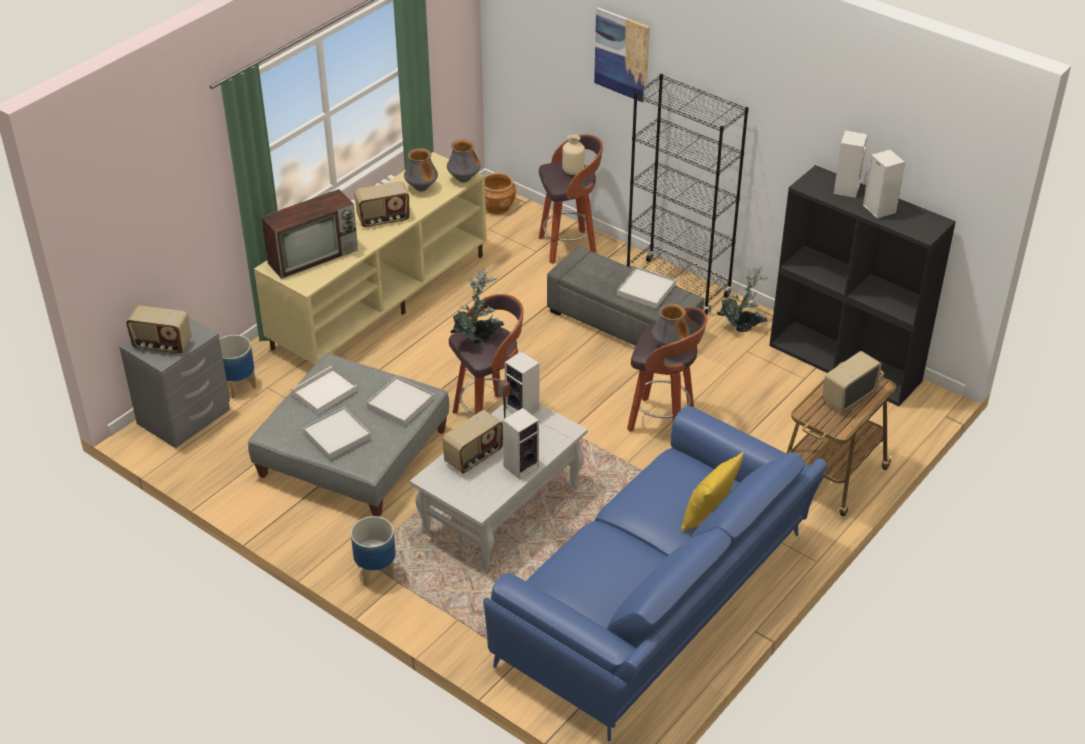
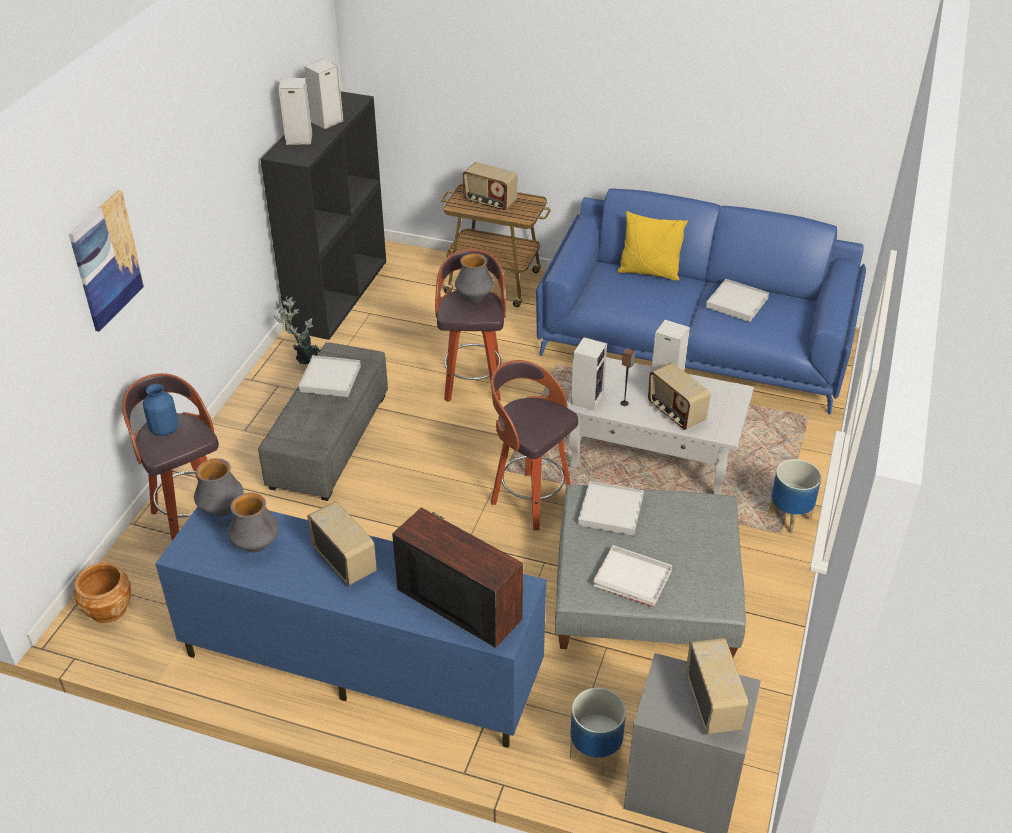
camera: 110 degrees left, 0 degrees up
beige tv stand [254,152,487,365] -> blue tv stand [155,507,546,748]
white tray [303,407,371,459] -> white tray moved to [706,279,769,322]
radio [442,410,503,474] -> radio turned 150 degrees counterclockwise [648,363,711,430]
potted plant [450,268,504,345] -> none
beige vase [562,134,585,175] -> blue vase [143,384,178,436]
black bookcase [627,74,749,314] -> none

